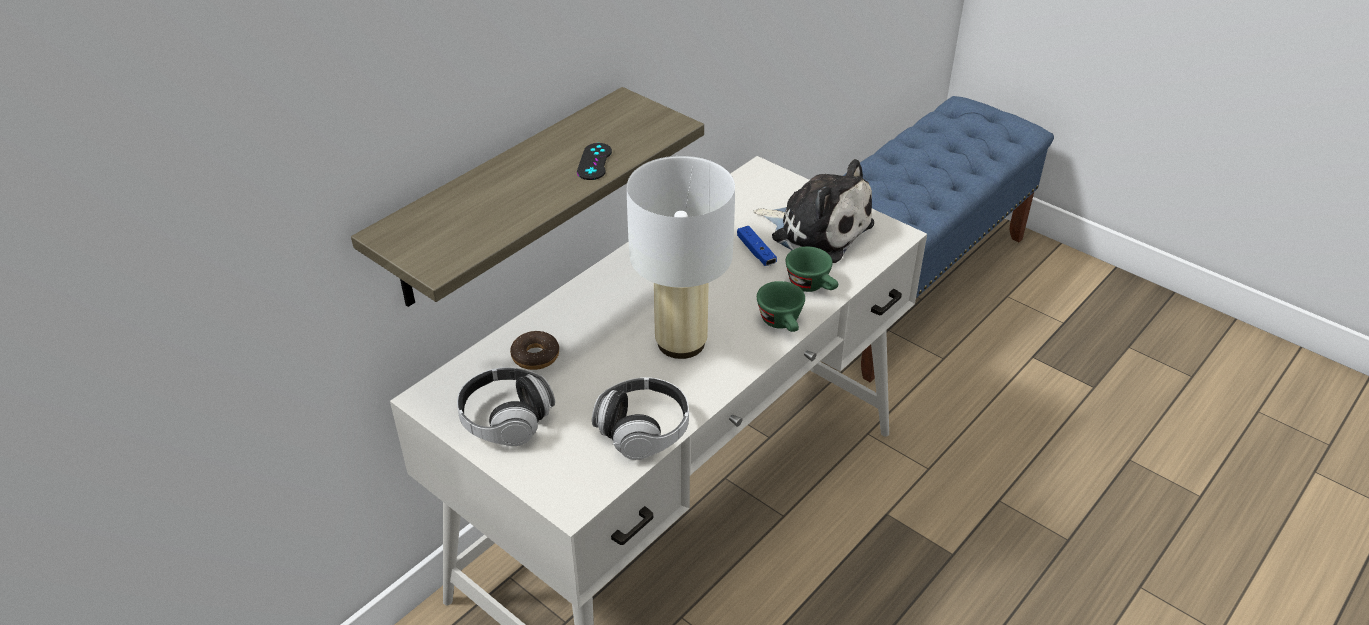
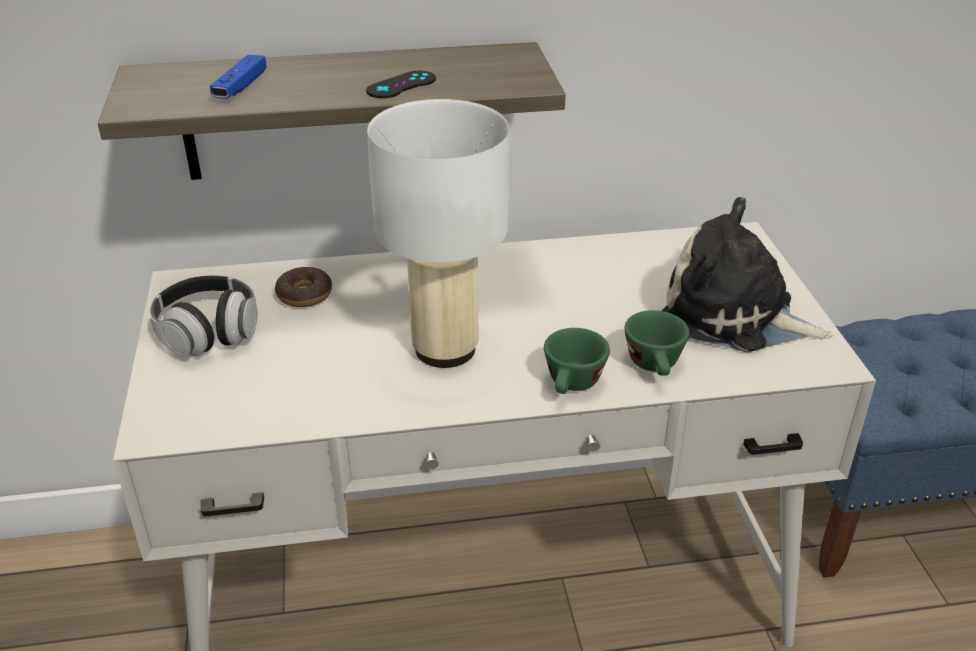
camera: 40 degrees right, 5 degrees down
headphones [592,377,689,460] -> none
blue game controller [737,226,777,266] -> blue game controller moved to [210,54,266,99]
plush toy [753,159,874,263] -> plush toy turned 135 degrees clockwise [662,197,833,352]

